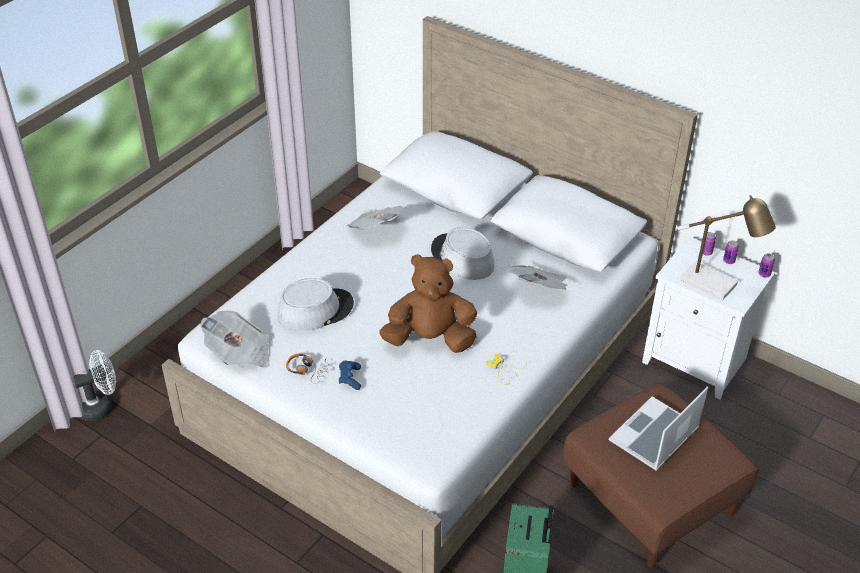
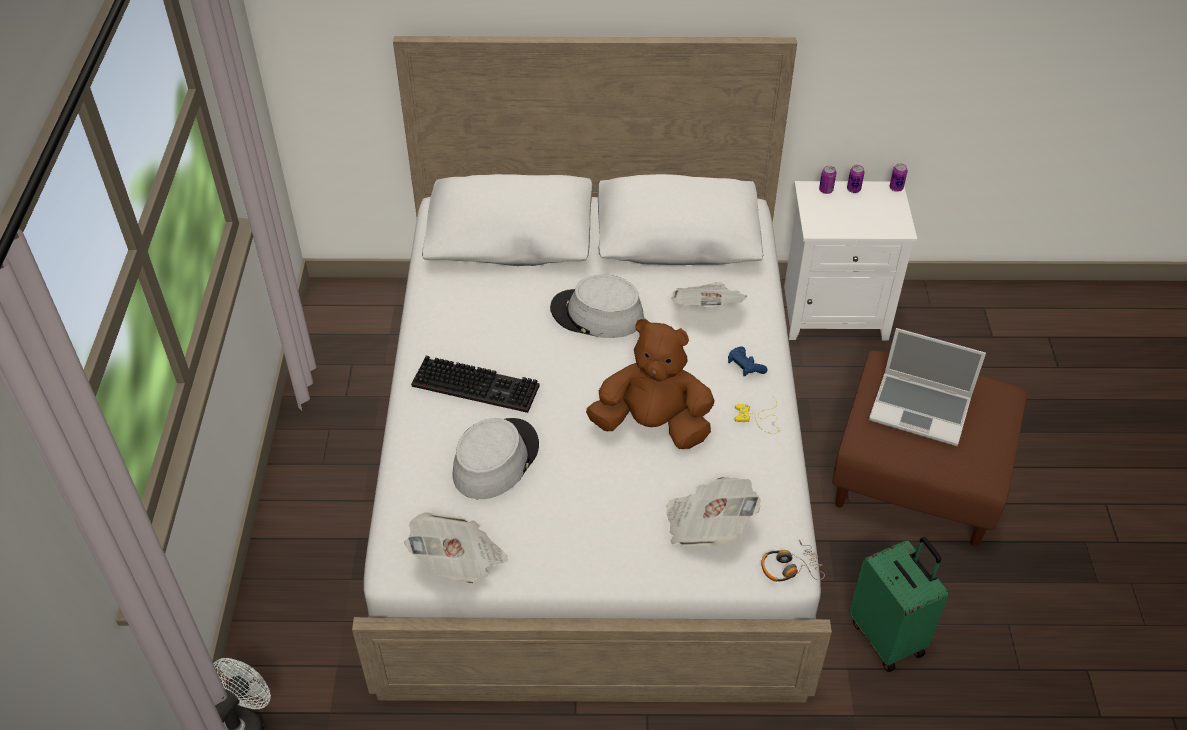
camera: 35 degrees left, 5 degrees up
headphones [286,353,328,384] -> headphones moved to [761,540,825,582]
blue game controller [339,361,361,390] -> blue game controller moved to [728,347,768,376]
newspaper [347,206,406,229] -> newspaper moved to [666,477,760,546]
brown plush toy [379,254,477,353] -> brown plush toy turned 45 degrees clockwise [586,319,715,449]
laptop [609,387,708,471] -> laptop turned 75 degrees counterclockwise [869,328,986,446]
table lamp [677,195,776,300] -> none
none -> keyboard [411,356,540,413]

